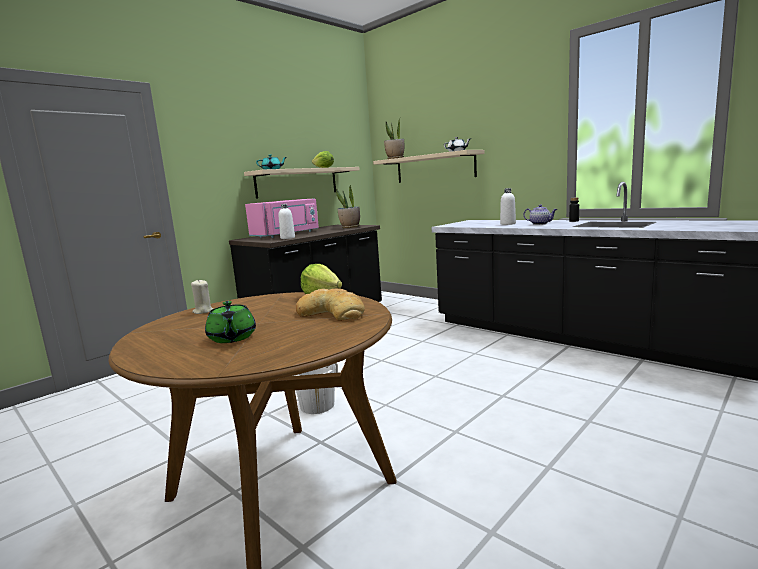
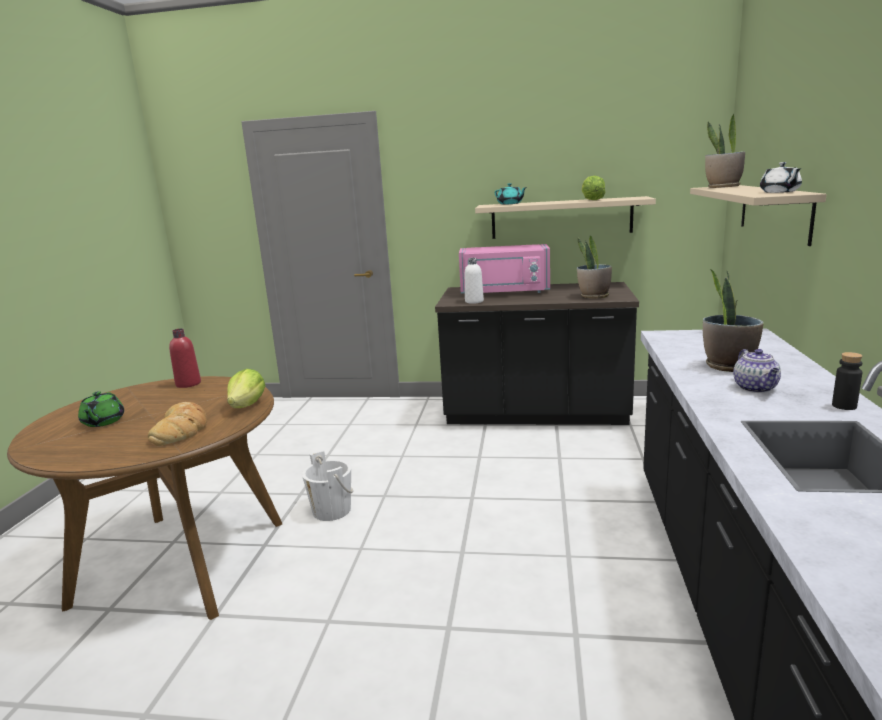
camera: 55 degrees right, 5 degrees up
beige candle [191,279,213,314] -> red bottle [169,329,201,388]
green teapot [205,301,256,343] -> green teapot turned 45 degrees counterclockwise [78,391,124,427]
white bottle [500,188,516,225] -> potted plant [703,269,764,372]

